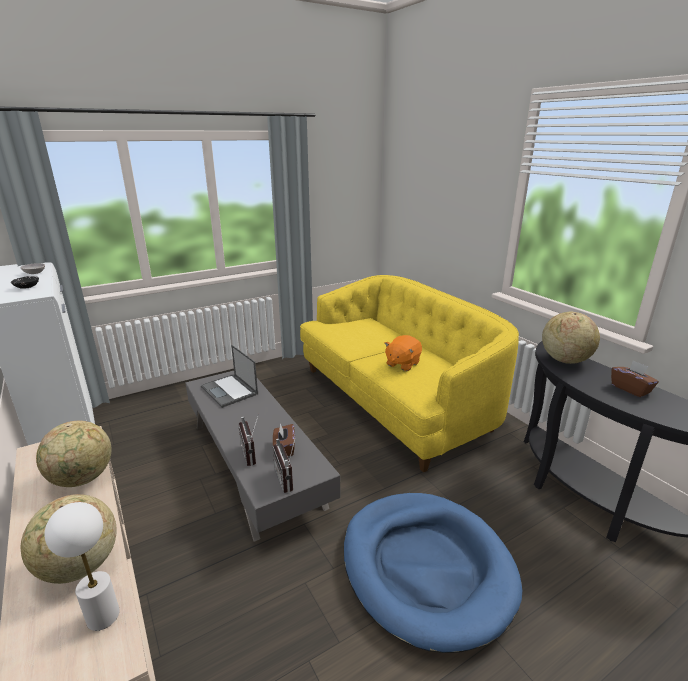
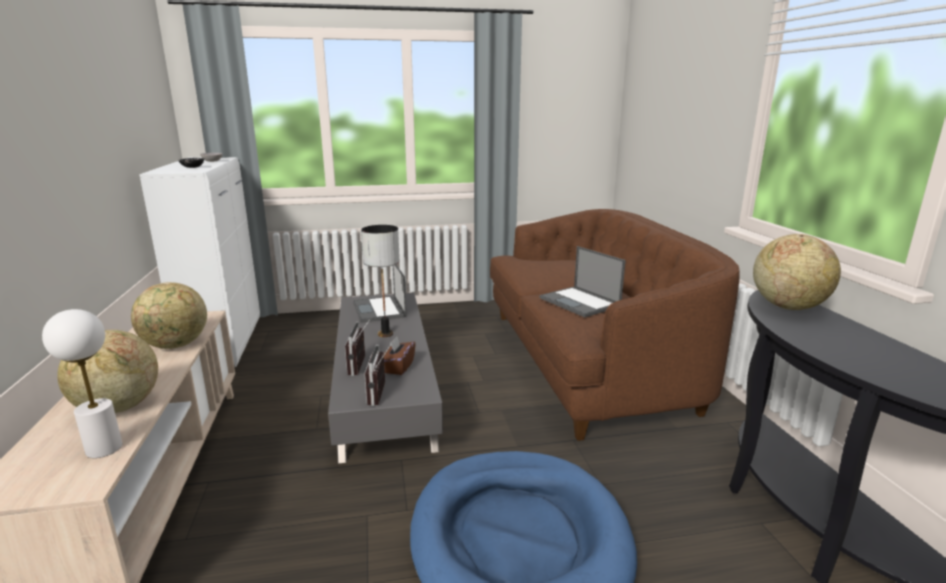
camera: 20 degrees right, 5 degrees down
yellow sofa [300,275,519,473] -> brown sofa [490,209,740,441]
orange plush toy [384,335,422,371] -> laptop [539,246,626,317]
brown tissue box [611,360,659,397] -> none
none -> table lamp [361,225,400,337]

